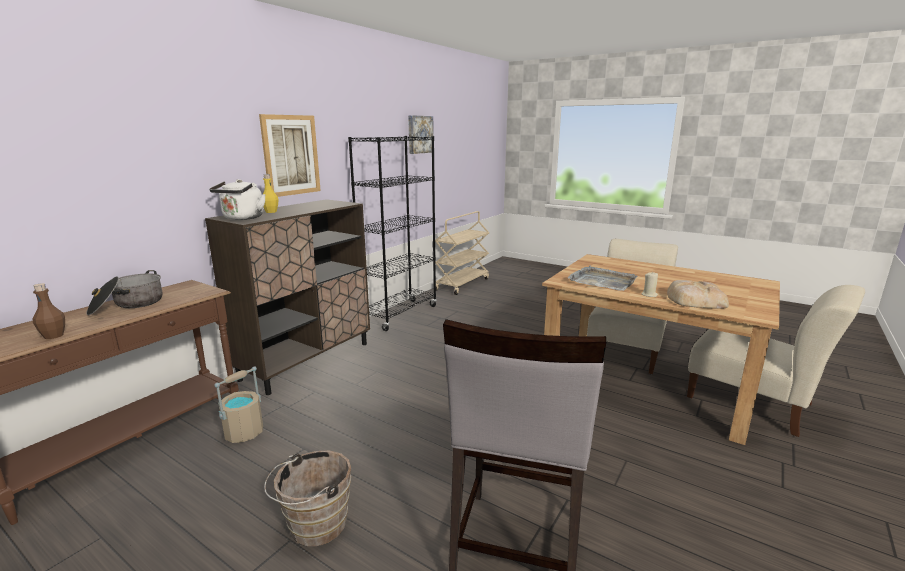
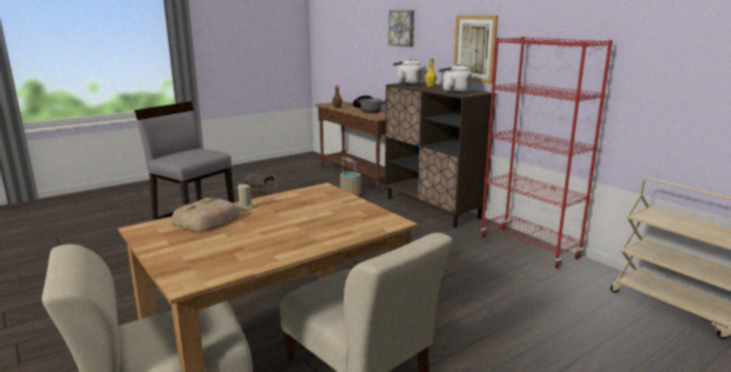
camera: 110 degrees right, 0 degrees up
black bookcase [348,136,437,331] -> red bookcase [480,37,613,269]
picture [408,115,434,154] -> picture moved to [388,10,414,47]
grey tray [568,266,638,291] -> none
none -> white kettle [439,64,472,93]

